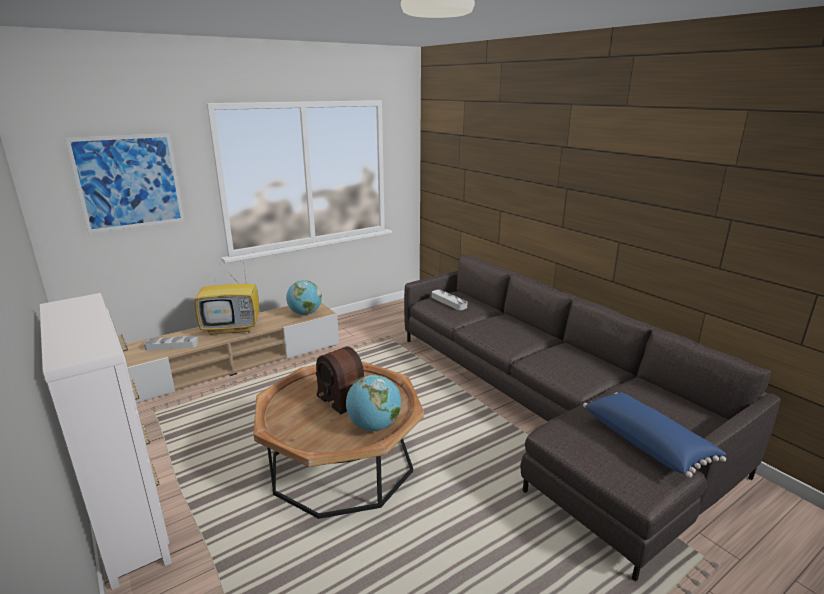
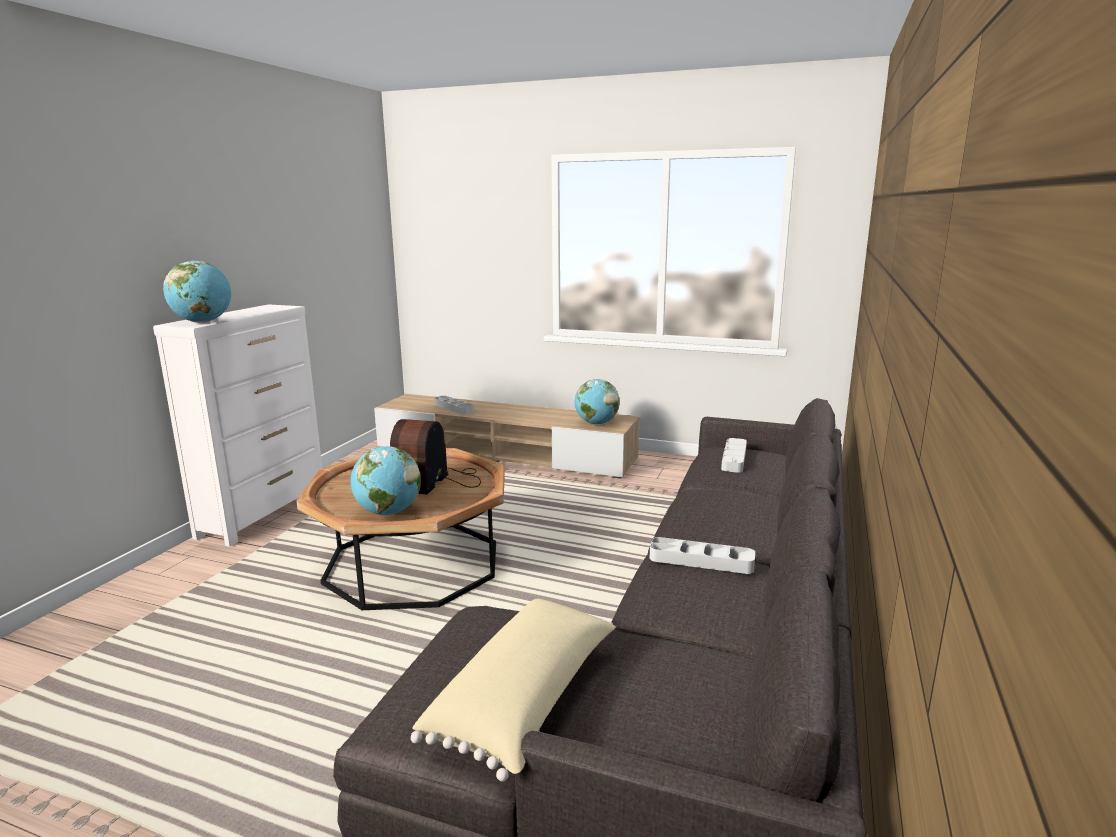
camera: 55 degrees right, 5 degrees down
picture [65,133,185,233] -> none
television [195,254,259,335] -> none
blue pillow [583,392,726,478] -> beige pillow [411,599,616,782]
none -> globe [163,261,231,323]
none -> grey tray [650,537,755,574]

